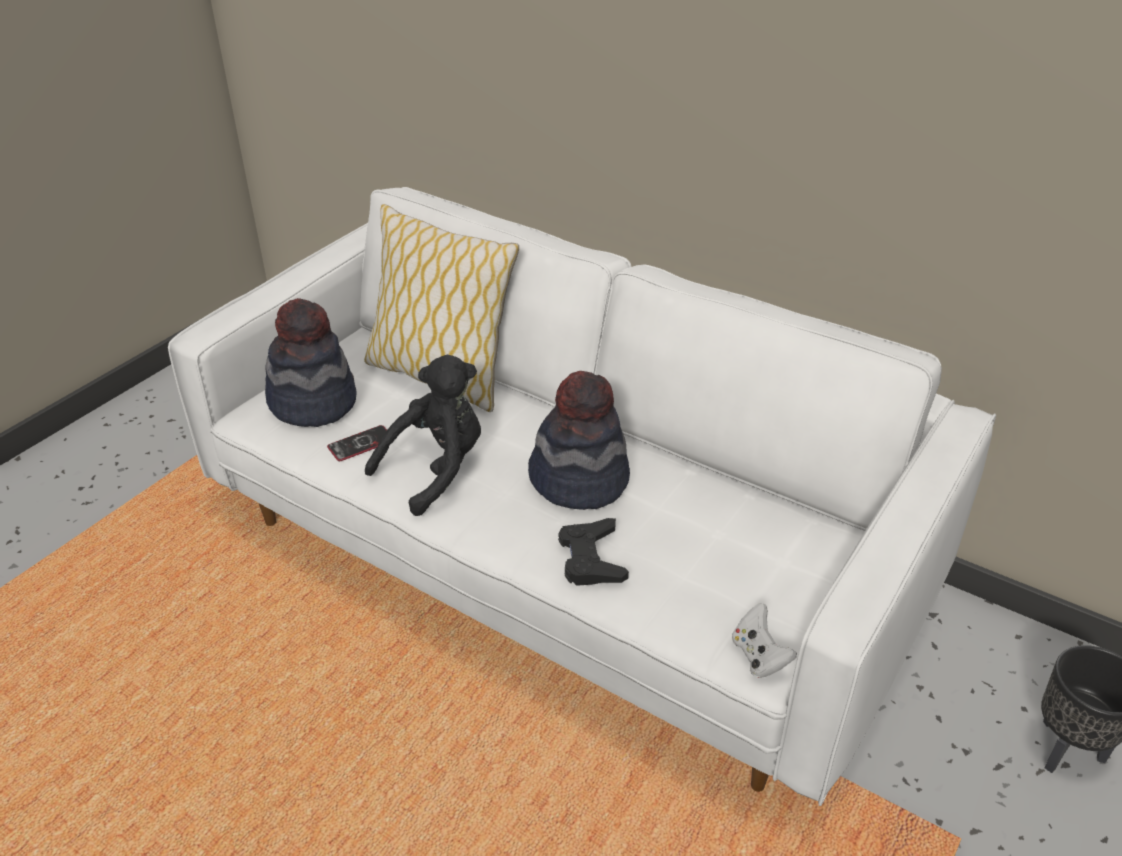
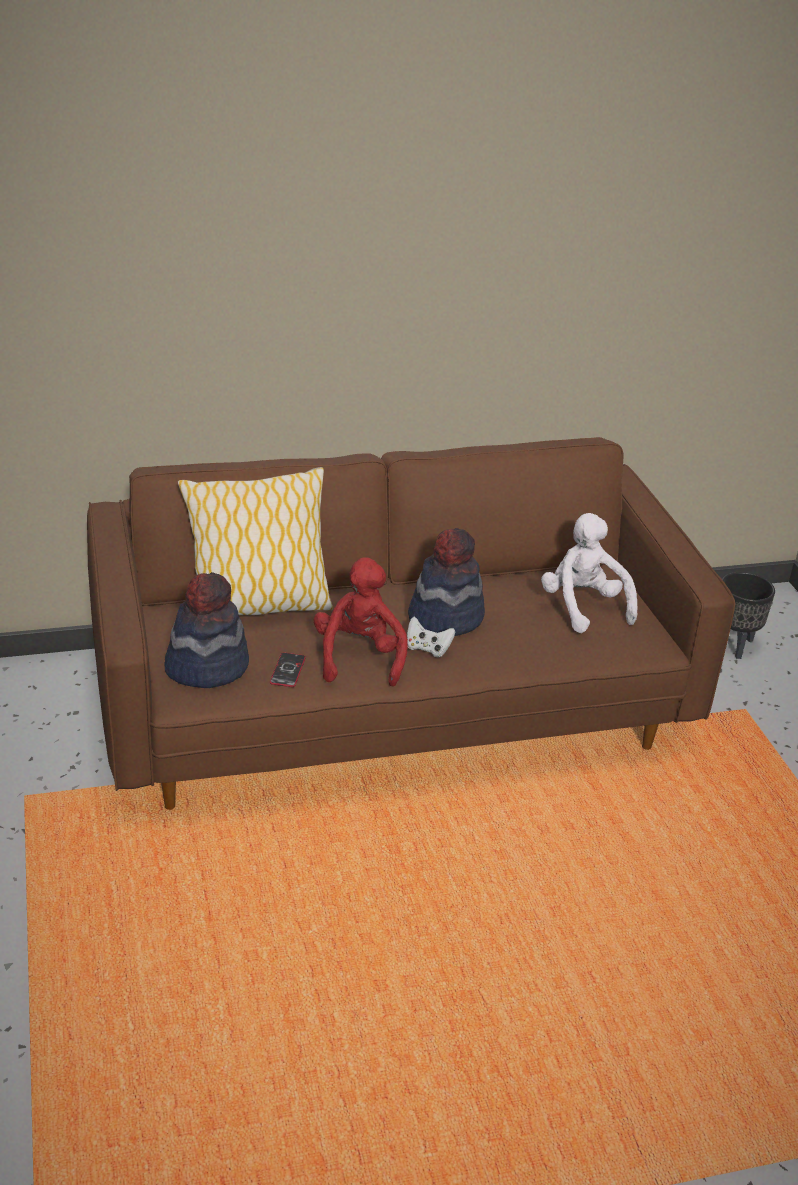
camera: 50 degrees left, 5 degrees down
white sofa [168,187,996,806] -> brown sofa [87,437,735,810]
black plush toy [365,355,481,516] -> red plush toy [313,558,408,687]
black game controller [558,518,629,586] -> none
white game controller [732,603,797,678] -> white game controller moved to [407,617,455,657]
none -> white plush toy [541,513,637,633]

